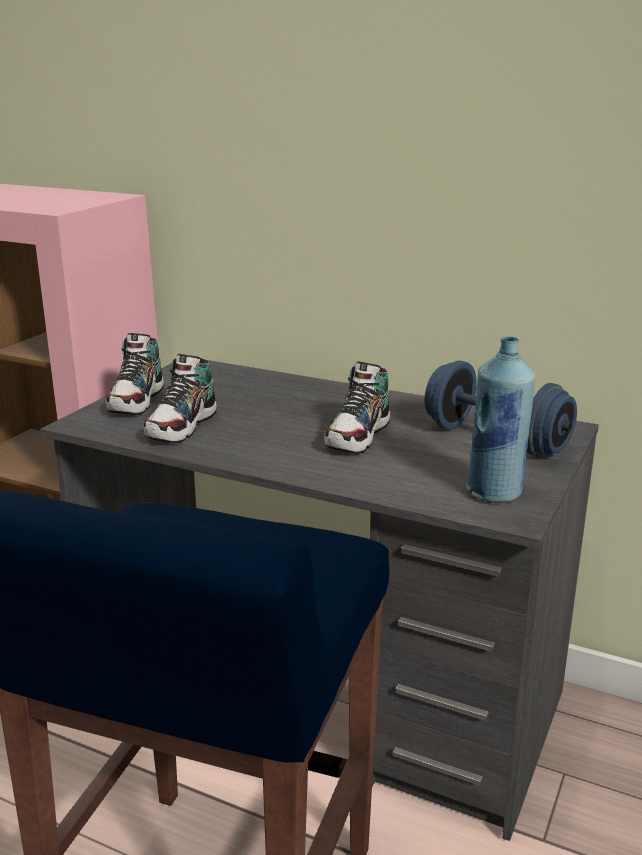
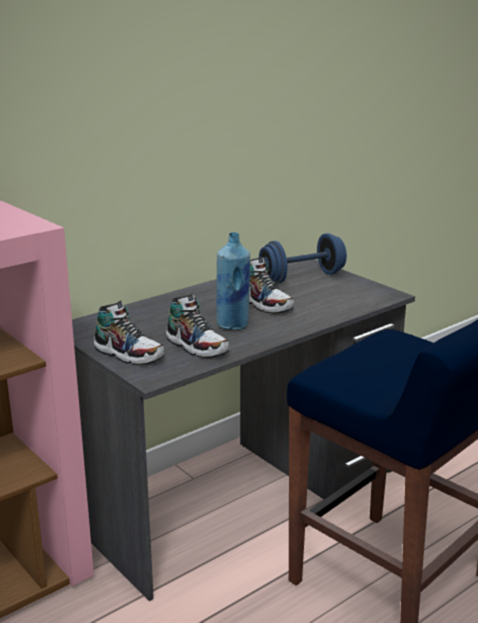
camera: 65 degrees left, 0 degrees up
blue bottle [466,336,536,503] -> blue bottle moved to [216,232,250,330]

